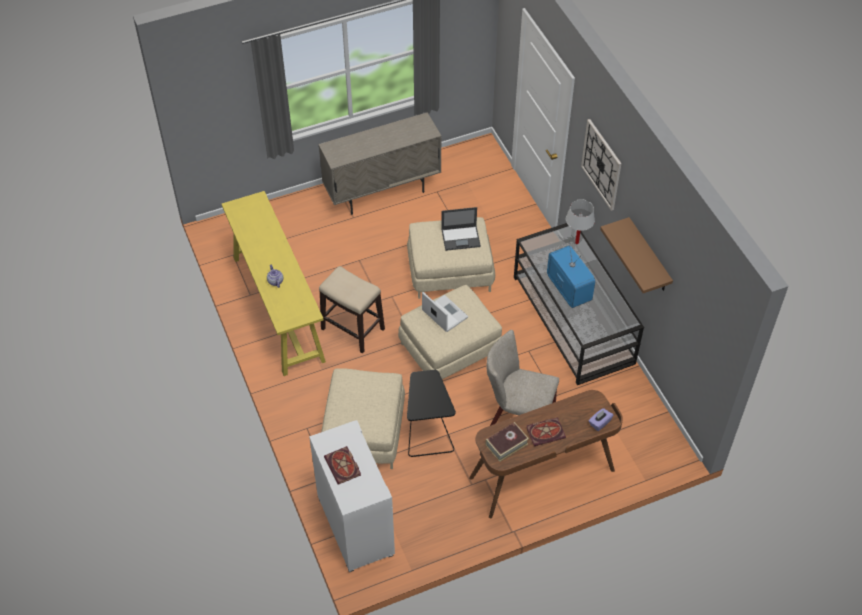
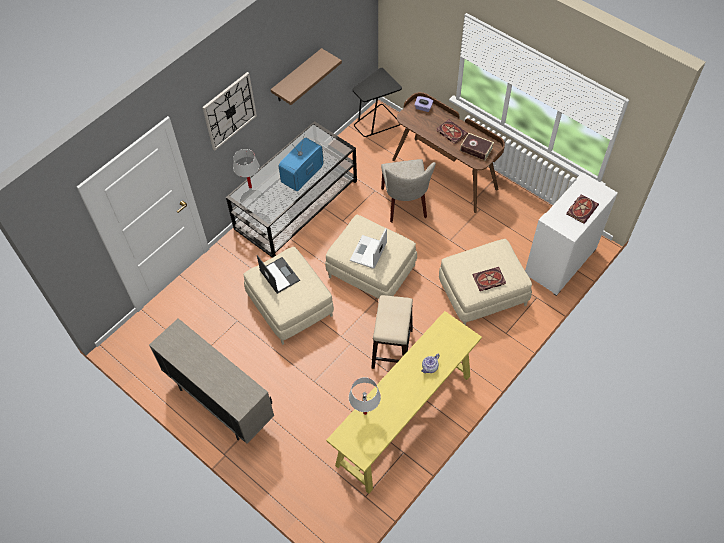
camera: 115 degrees left, 5 degrees up
black side table [407,370,456,457] -> black side table moved to [353,68,402,137]
none -> white table lamp [349,377,381,415]
none -> book [472,267,506,291]

